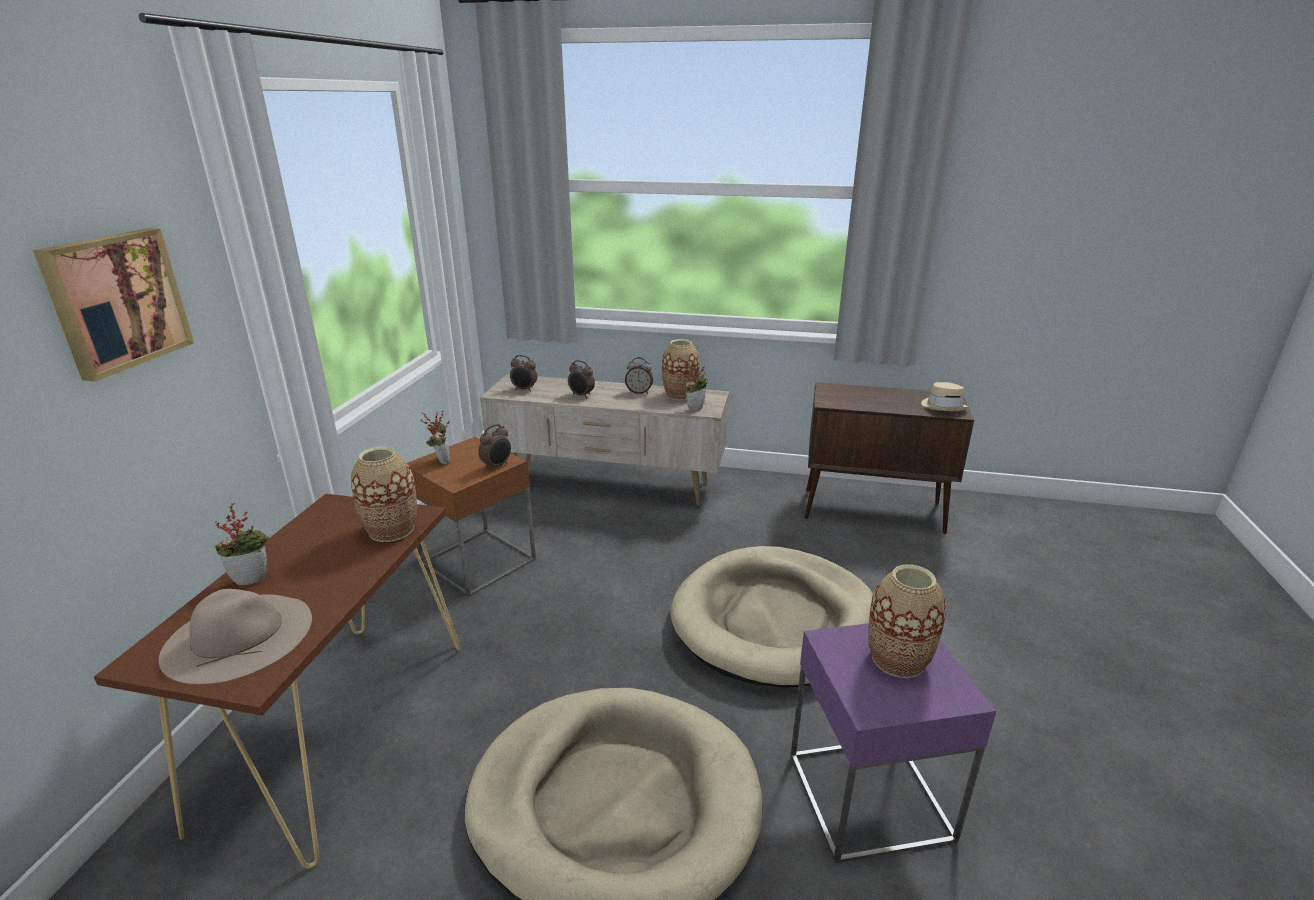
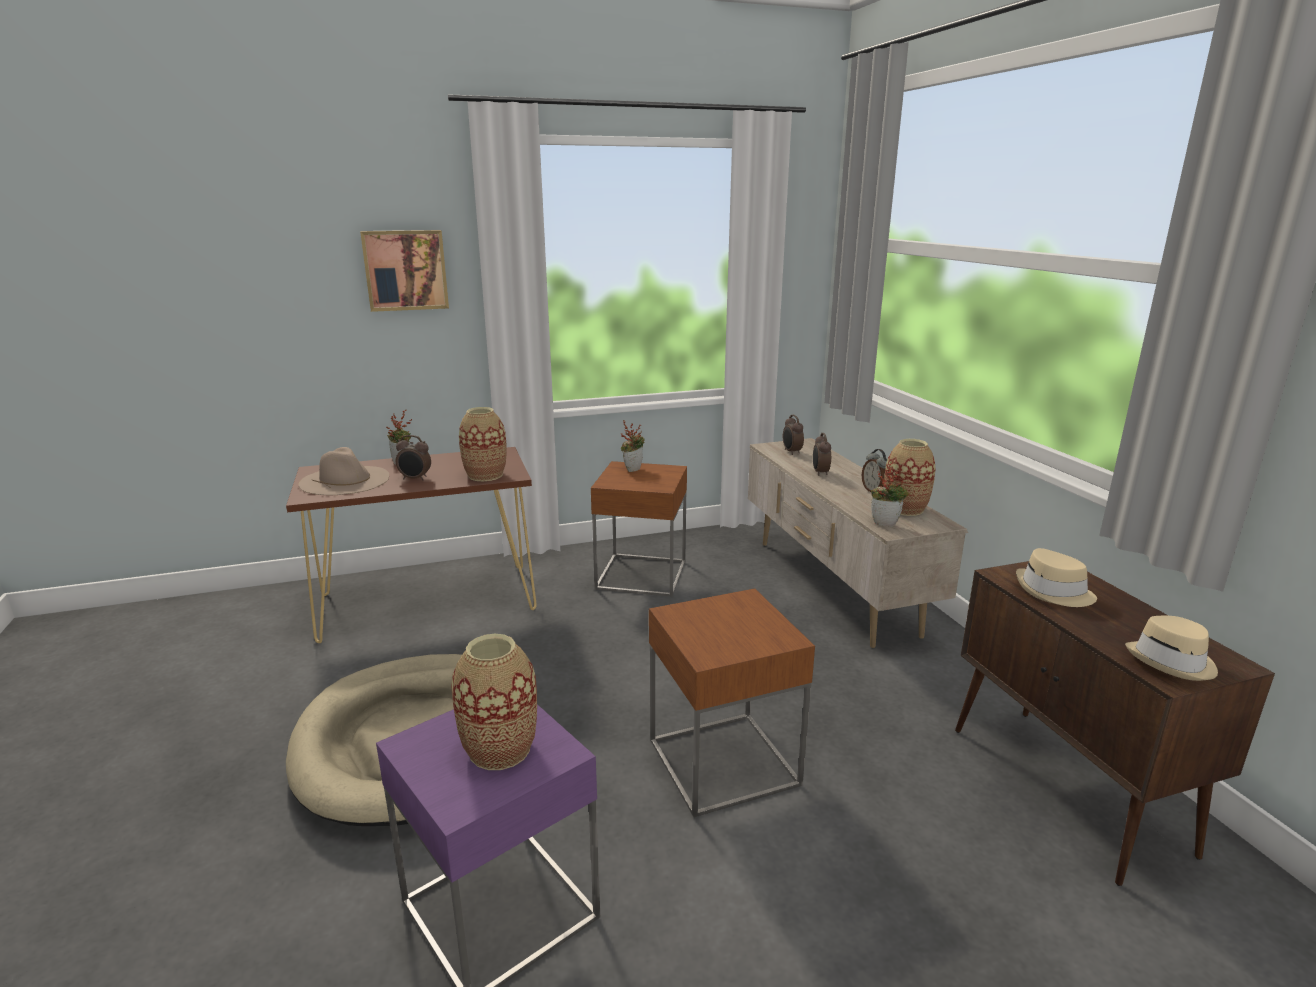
camera: 60 degrees right, 5 degrees down
alarm clock [478,424,511,471] -> alarm clock moved to [396,435,431,481]
beige dog bed [670,546,873,688] -> brown side table [649,588,815,817]
none -> beige hat [1016,548,1097,607]

